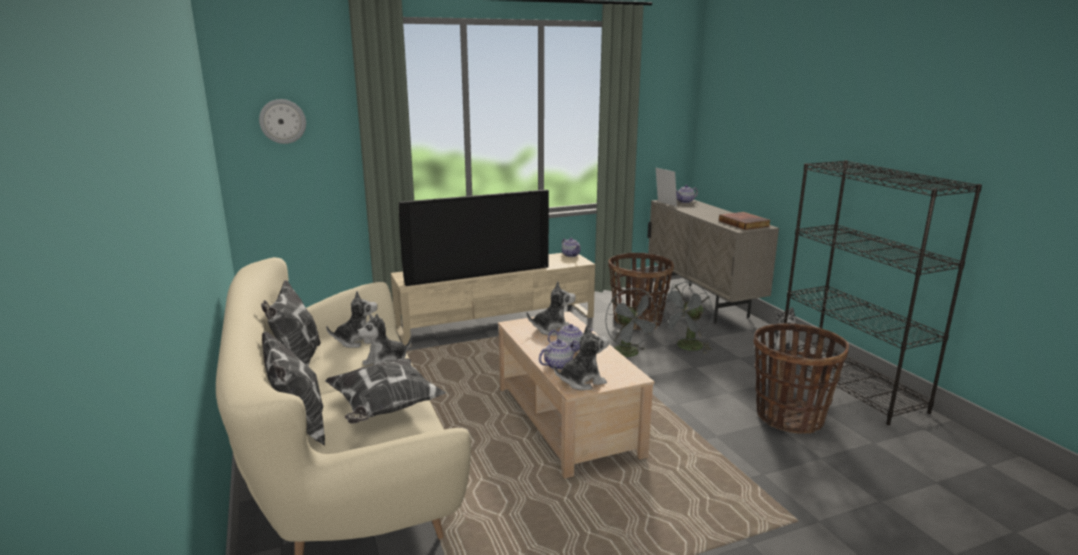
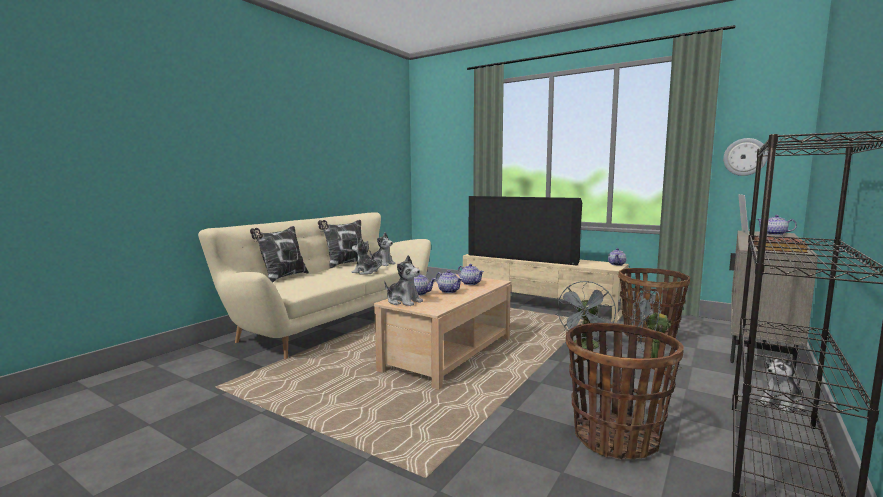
camera: 55 degrees right, 10 degrees down
wall clock [259,99,306,144] -> wall clock moved to [723,138,768,176]
pillow [325,358,446,424] -> none
plush toy [527,281,576,336] -> teapot [458,264,484,285]

